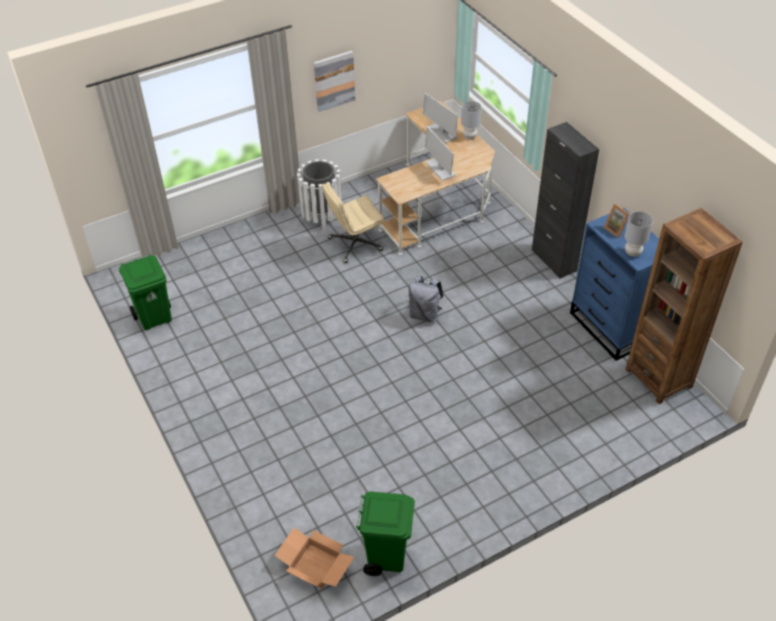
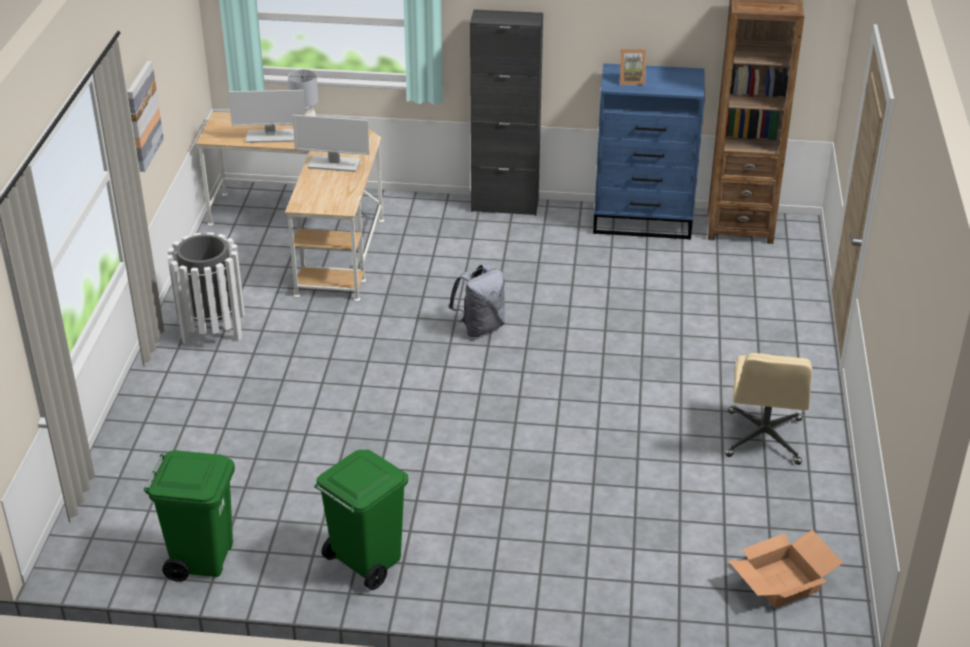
camera: 55 degrees left, 10 degrees down
beige office chair [322,183,384,263] -> beige office chair moved to [725,353,812,465]
green trash can [356,492,415,576] -> green trash can moved to [314,449,408,590]
grey table lamp [624,211,653,256] -> none

